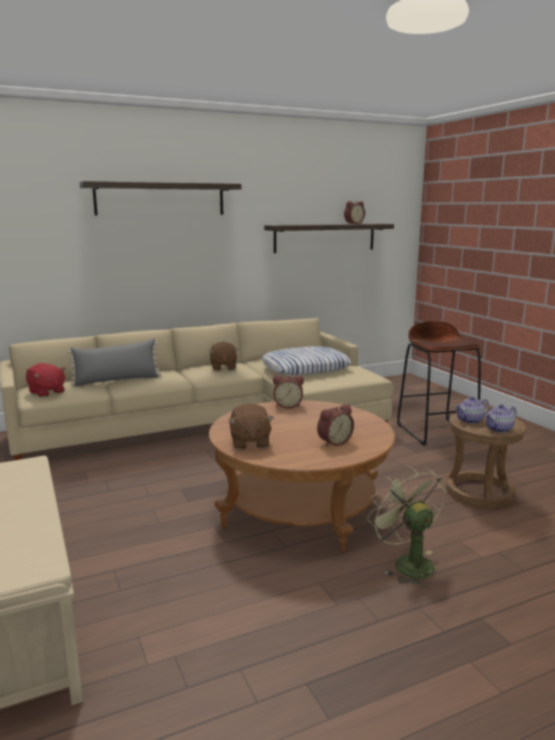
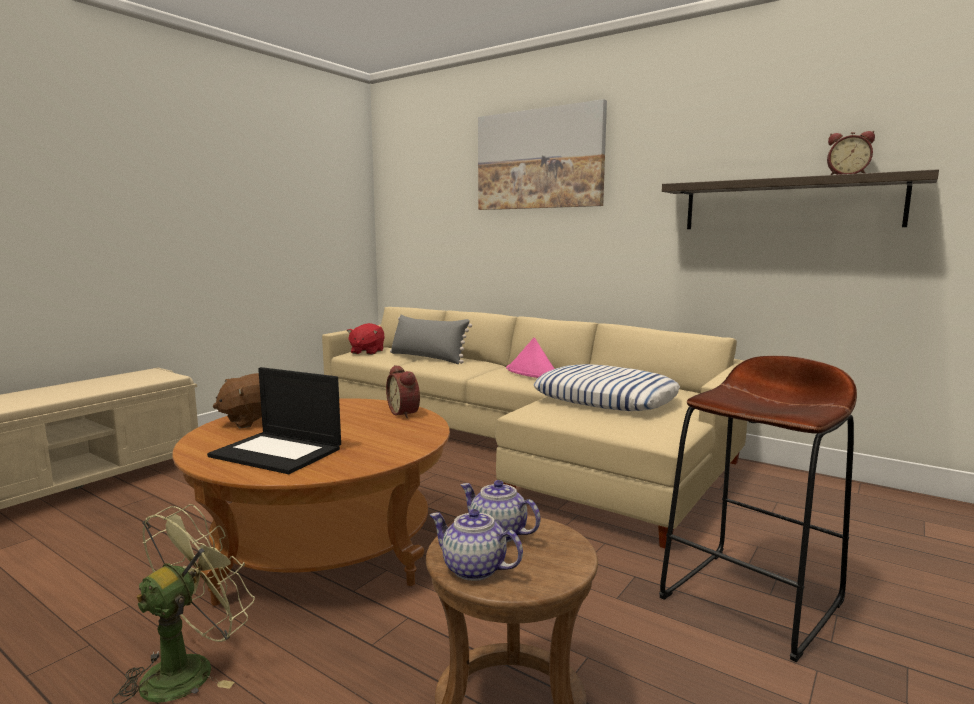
camera: 60 degrees right, 5 degrees down
shelf [80,181,241,216] -> picture [478,99,607,210]
brown plush toy [209,342,239,371] -> pink hat [506,337,555,378]
alarm clock [317,404,354,447] -> laptop [207,367,341,474]

